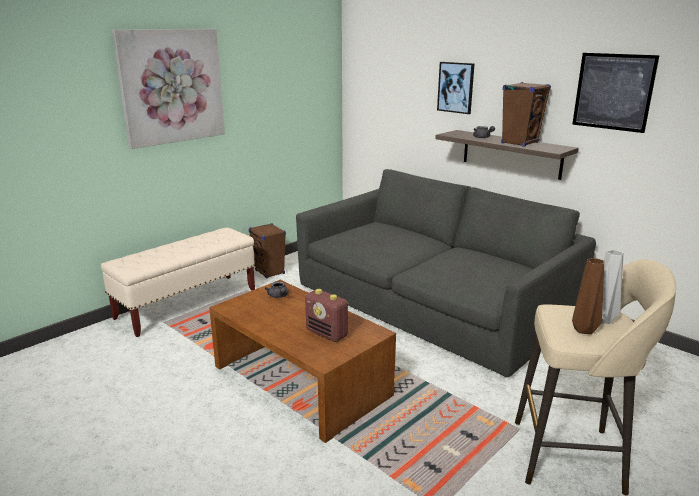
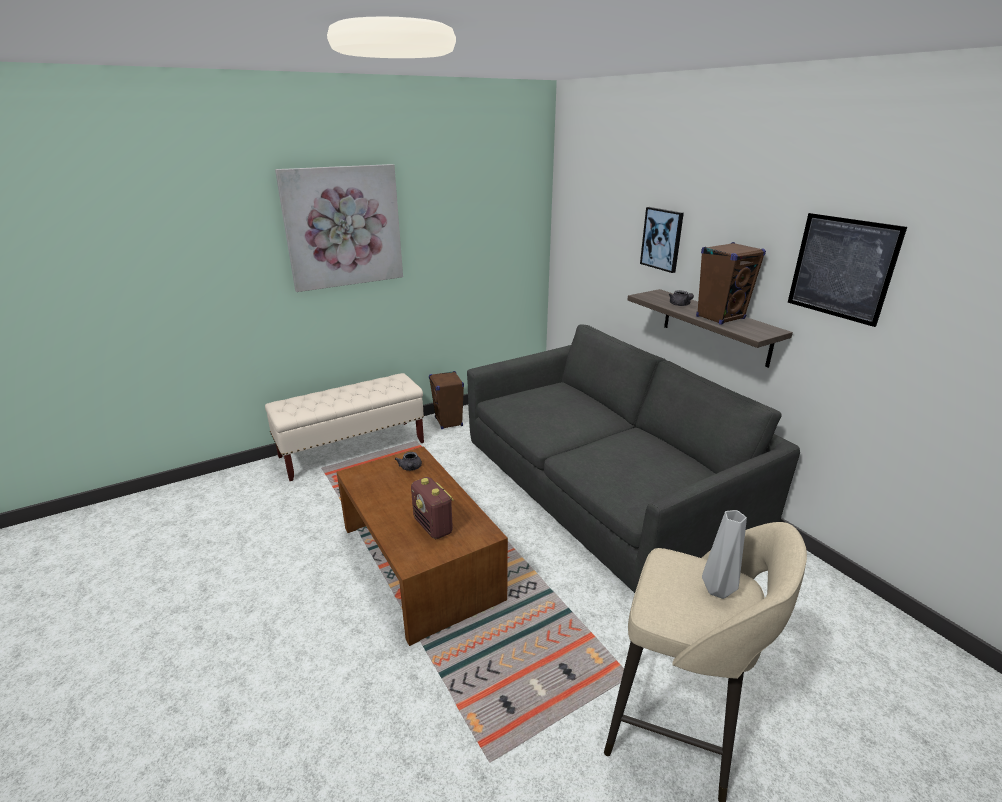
camera: 15 degrees right, 5 degrees up
brown vase [572,258,604,334] -> none

